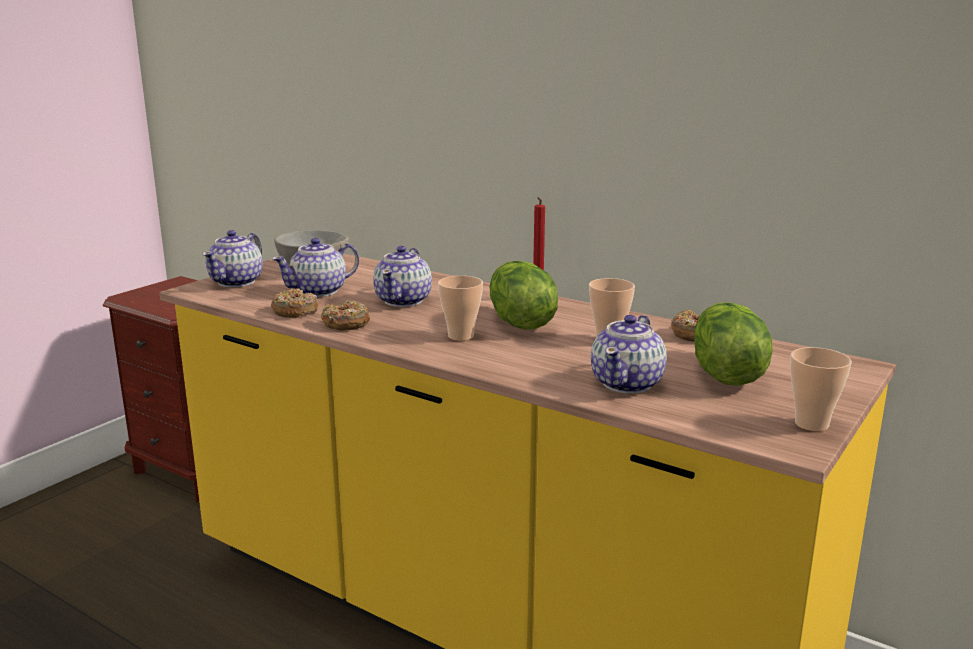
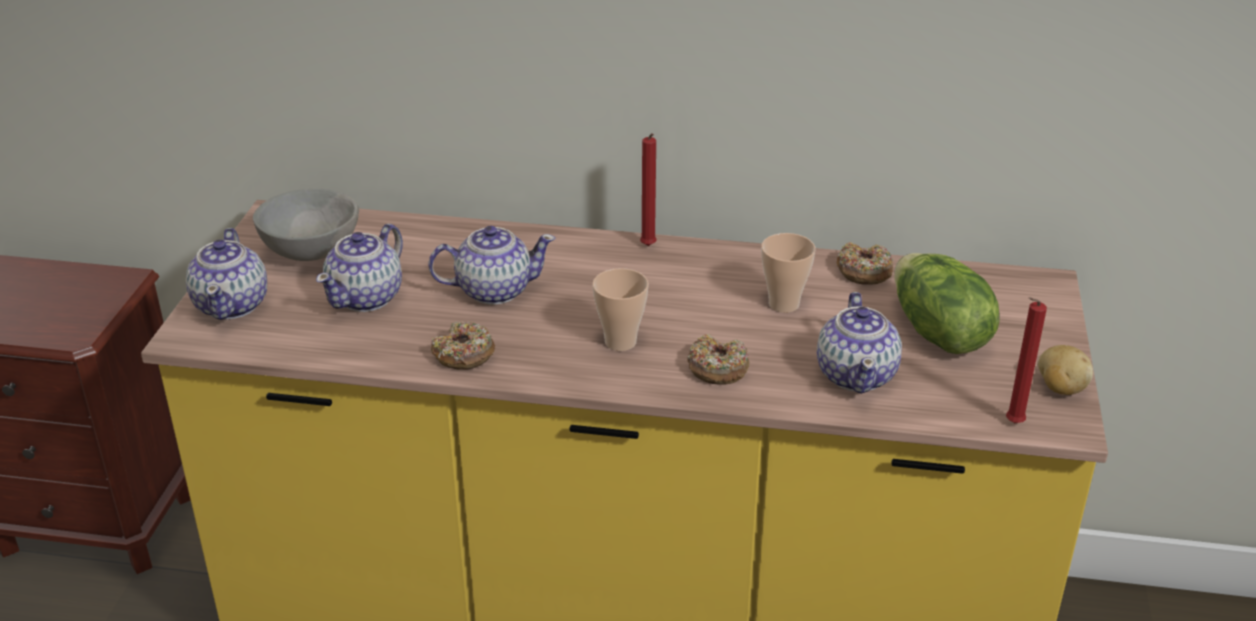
camera: 25 degrees left, 15 degrees up
donut [271,288,318,318] -> donut moved to [687,334,749,385]
teapot [373,246,432,307] -> teapot turned 90 degrees counterclockwise [428,226,556,305]
lettuce [490,261,558,330] -> none
cup [790,347,852,431] -> potato [1038,345,1093,395]
none -> red candle [1006,297,1047,423]

